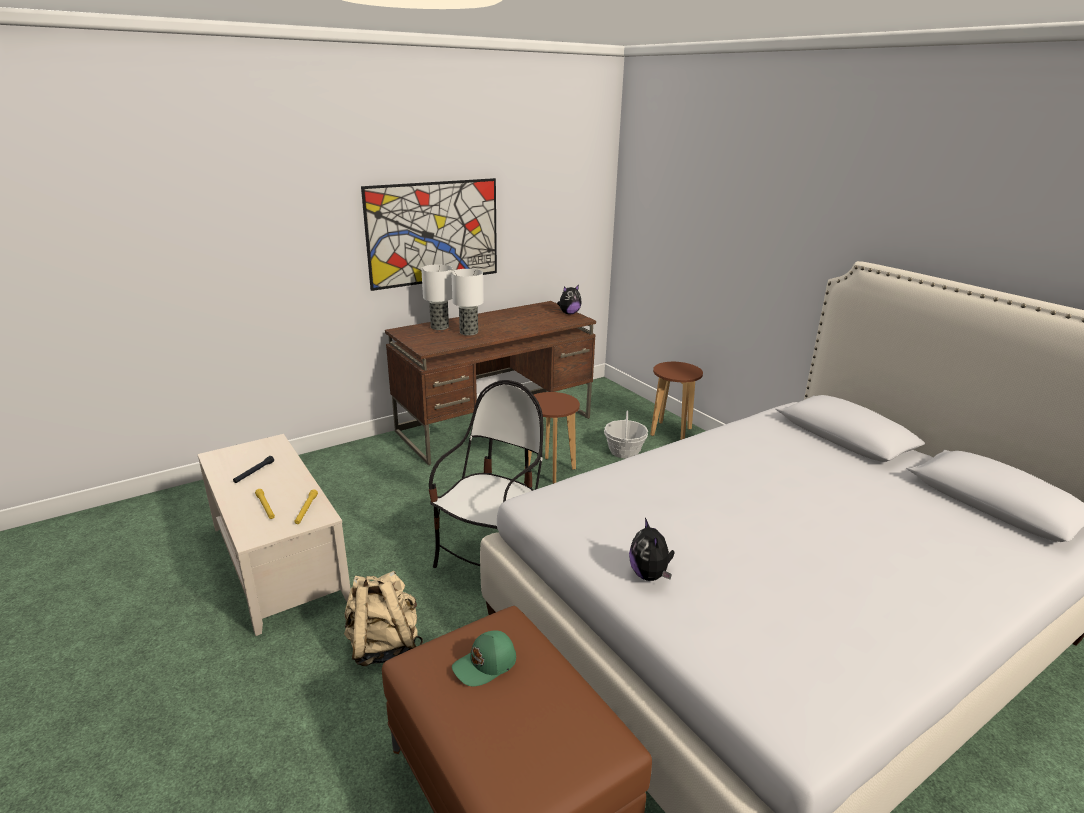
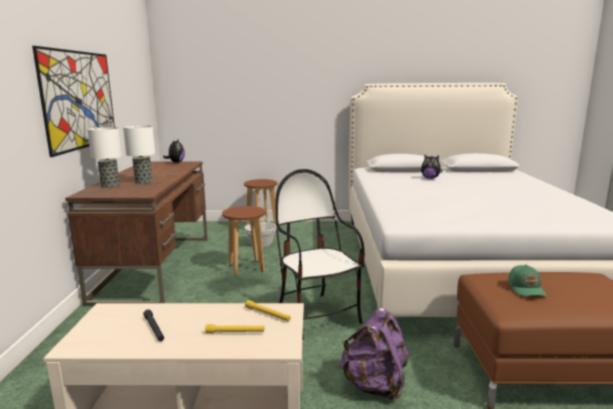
camera: 55 degrees left, 10 degrees down
beige backpack [344,571,423,666] -> purple backpack [339,308,409,402]
plush toy [629,518,675,581] -> plush toy moved to [421,154,443,179]

